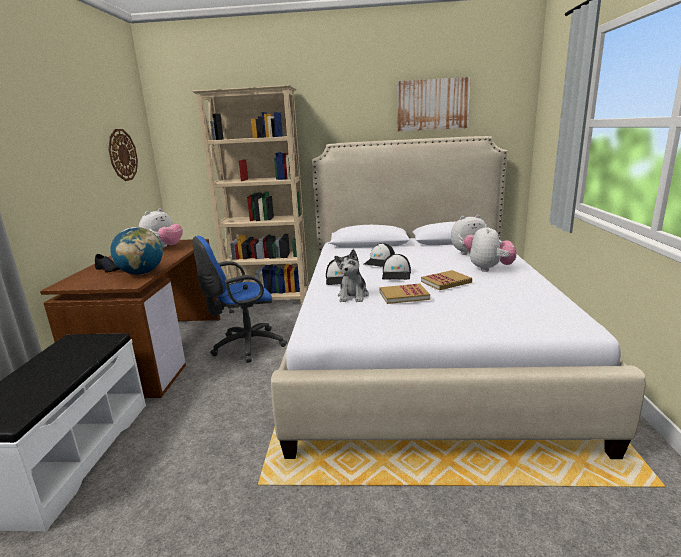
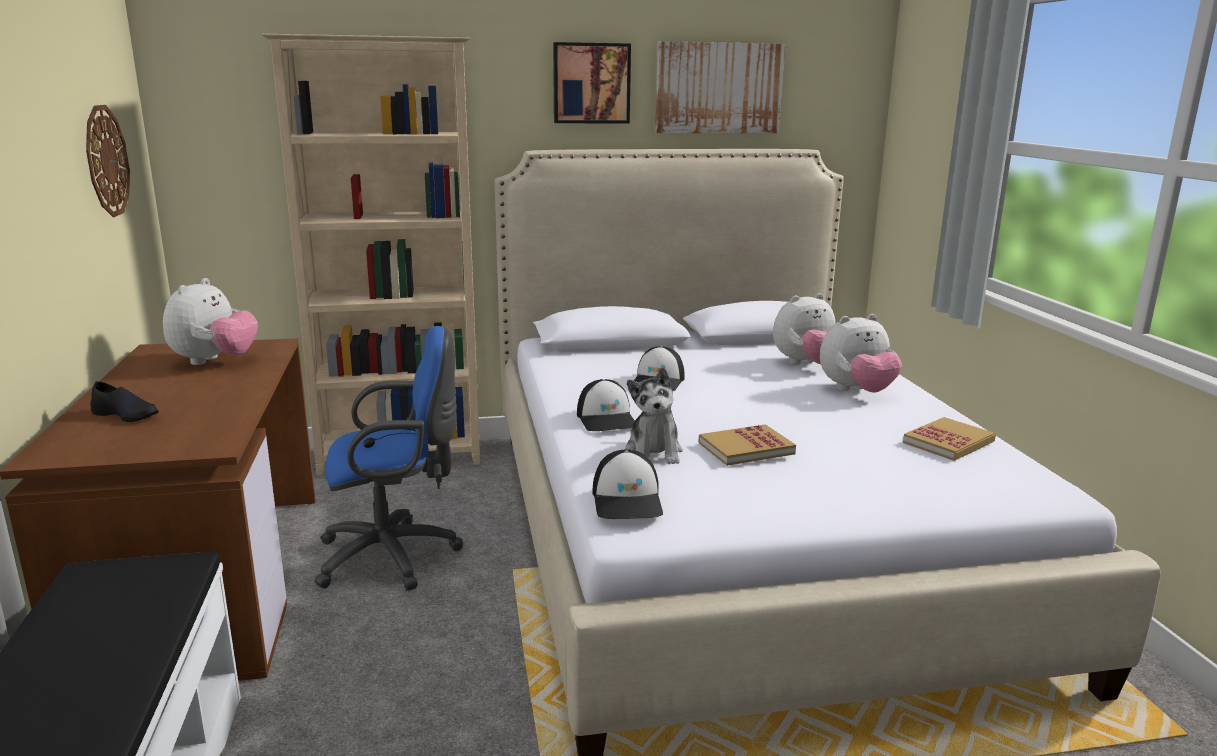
camera: 15 degrees left, 0 degrees up
globe [110,227,163,275] -> none
blue office chair [193,236,287,363] -> blue office chair turned 150 degrees counterclockwise [314,326,463,591]
cap [382,254,411,280] -> cap moved to [592,450,663,519]
book [421,270,472,290] -> book moved to [903,417,996,461]
plush toy [470,224,516,272] -> plush toy turned 75 degrees clockwise [820,314,902,393]
none -> picture [553,42,631,123]

